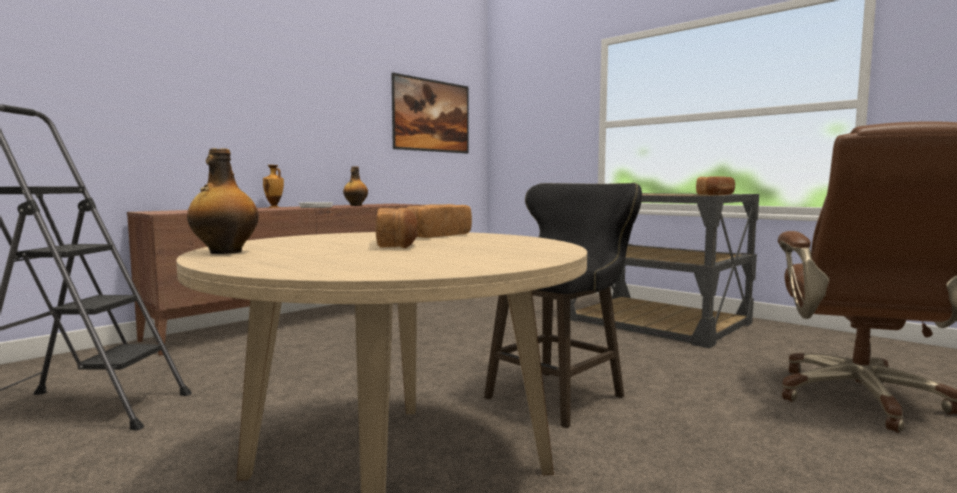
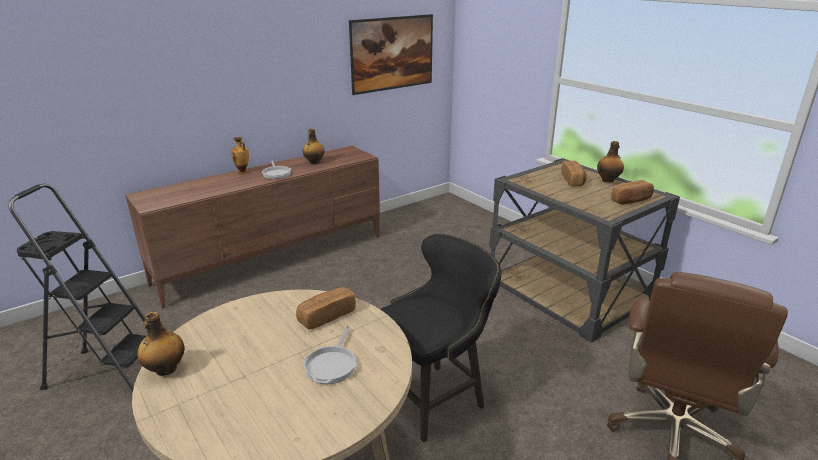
camera: 10 degrees right, 20 degrees up
bread [376,208,418,248] -> bread moved to [561,161,587,186]
none -> frying pan [304,326,357,384]
none -> bottle [597,141,624,183]

